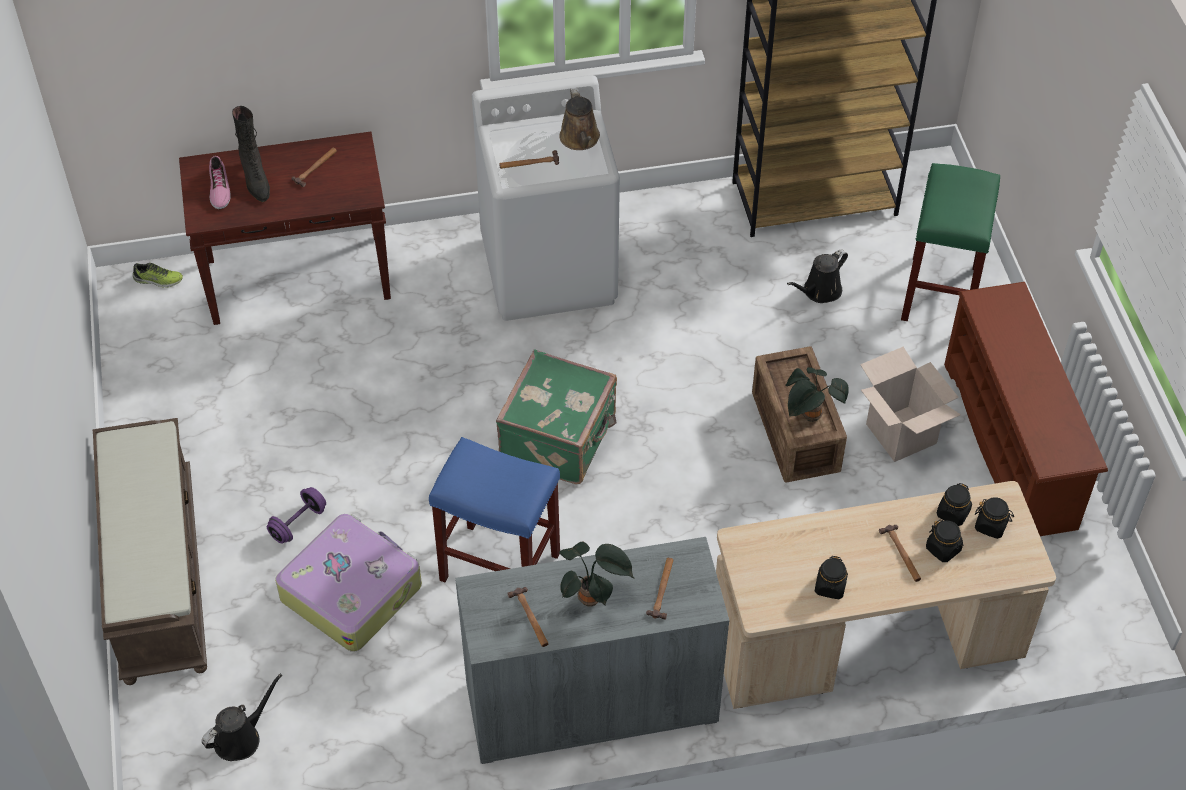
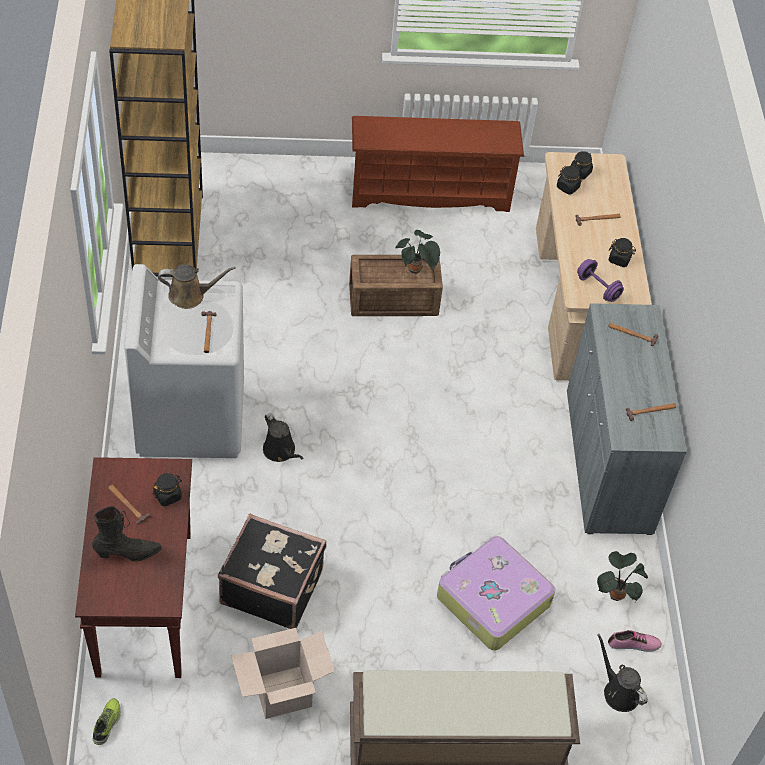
camera: 85 degrees left, 0 degrees up
shoe [209,156,231,209] -> shoe moved to [608,630,662,652]
purple dumbbell [267,487,326,544] -> purple dumbbell moved to [577,259,624,302]
blue stool [429,437,560,582] -> none
green suitcase [496,349,617,484] -> none
potted plant [559,541,635,607] -> potted plant moved to [597,551,648,602]
black watering can [787,249,848,303] -> black watering can moved to [263,413,303,462]
cardboard box [860,347,961,462] -> cardboard box moved to [231,628,335,719]
green stool [901,163,1000,321] -> none
black jar [926,520,963,562] -> black jar moved to [153,473,182,506]
none -> black suitcase [218,514,326,629]

